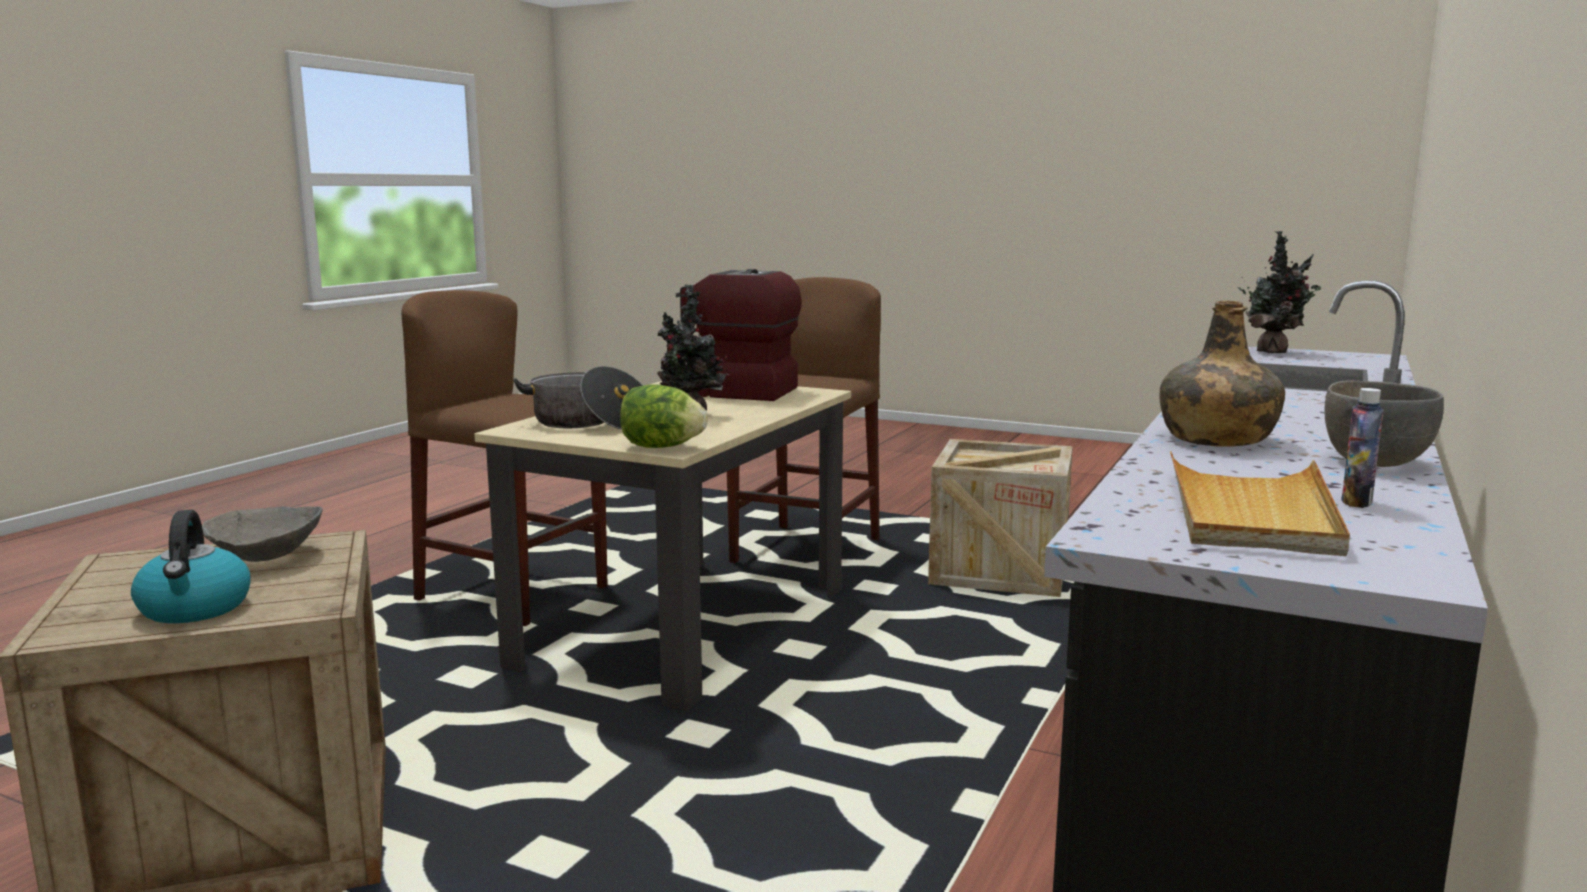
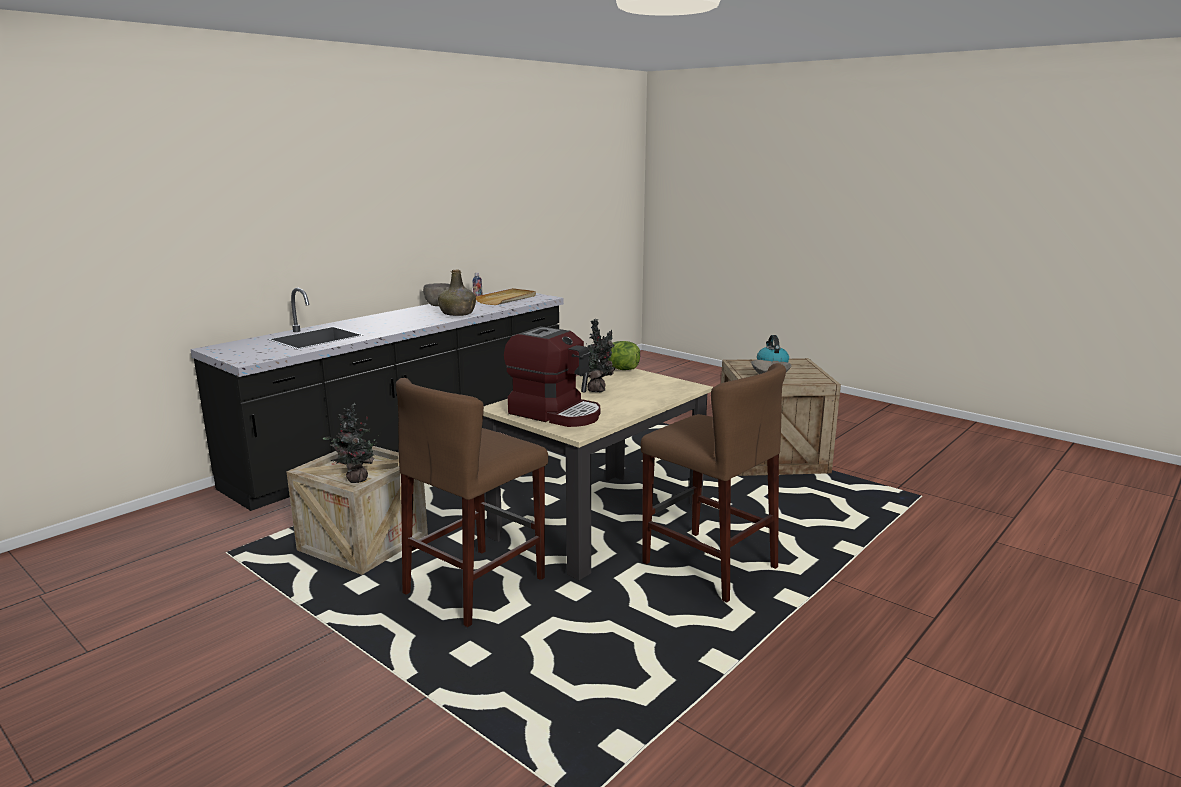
camera: 165 degrees left, 5 degrees up
cooking pot [514,366,643,430] -> none
potted plant [1238,231,1321,353] -> potted plant moved to [323,403,379,483]

